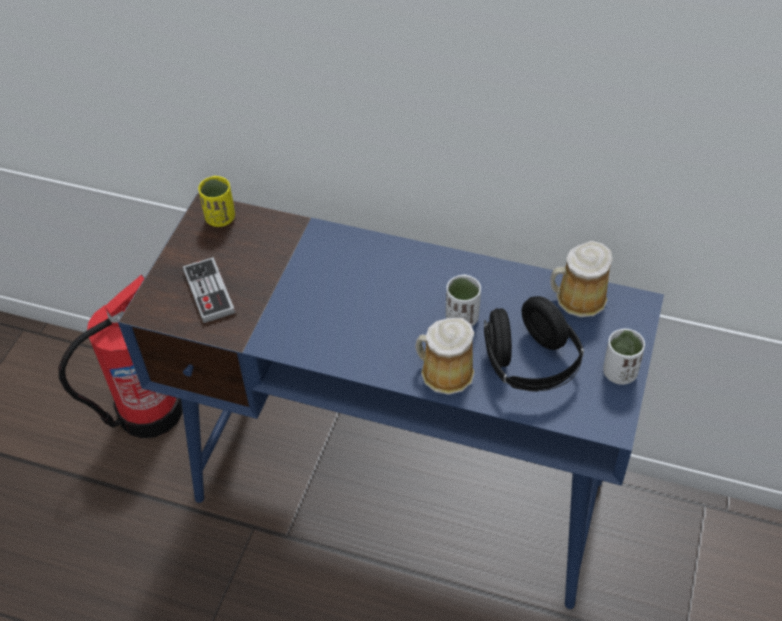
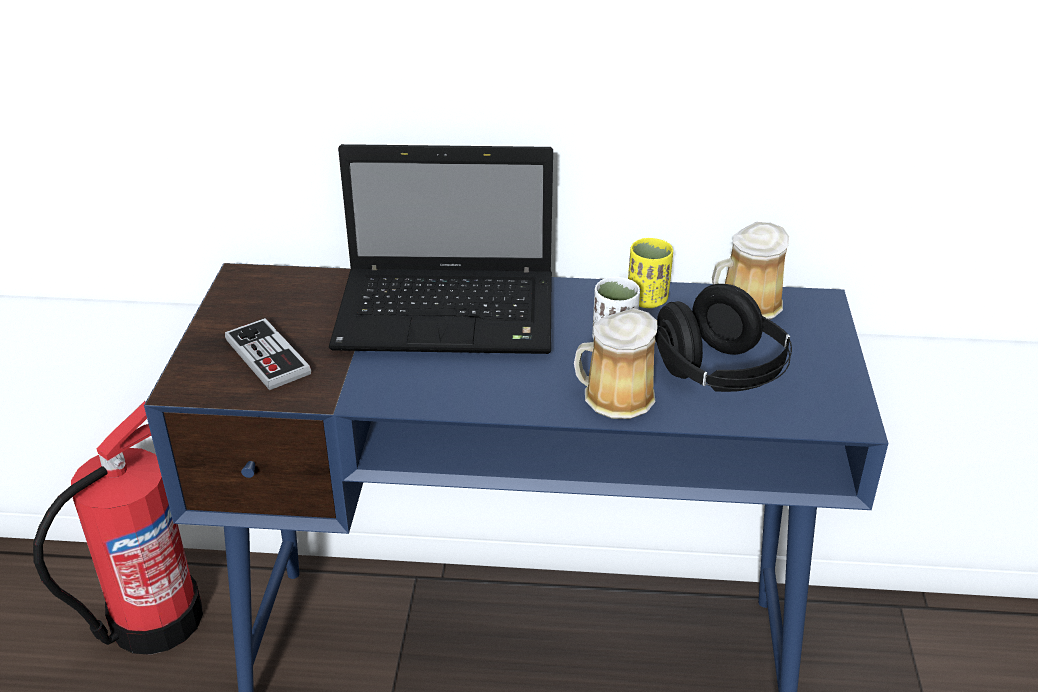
camera: 15 degrees left, 15 degrees down
yellow cup [198,176,235,227] -> yellow cup moved to [628,238,673,308]
white cup [603,329,645,385] -> none
none -> laptop [329,144,553,354]

